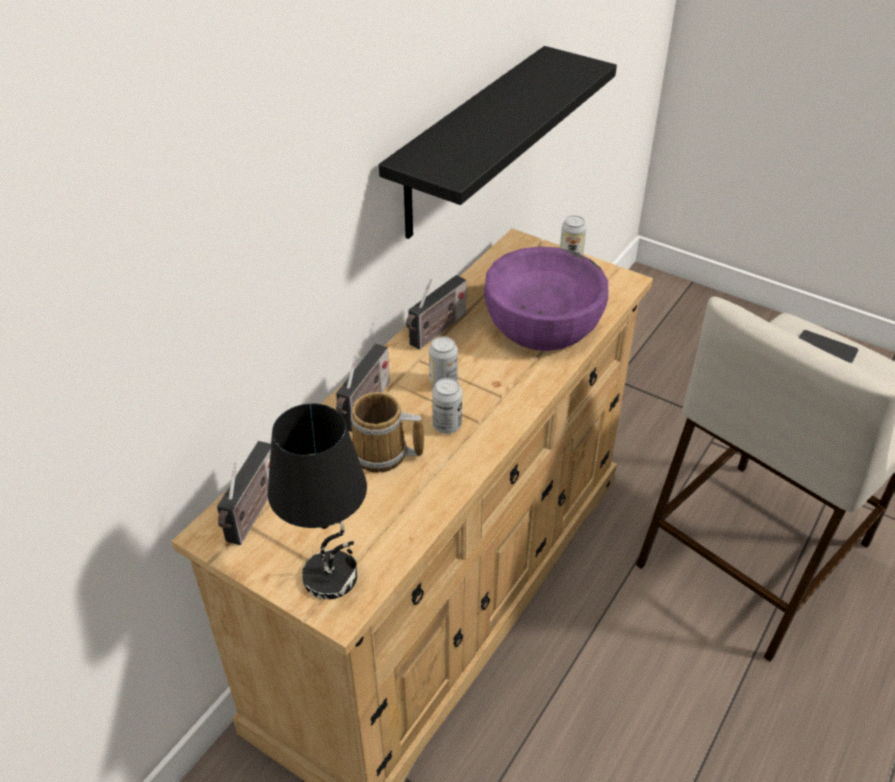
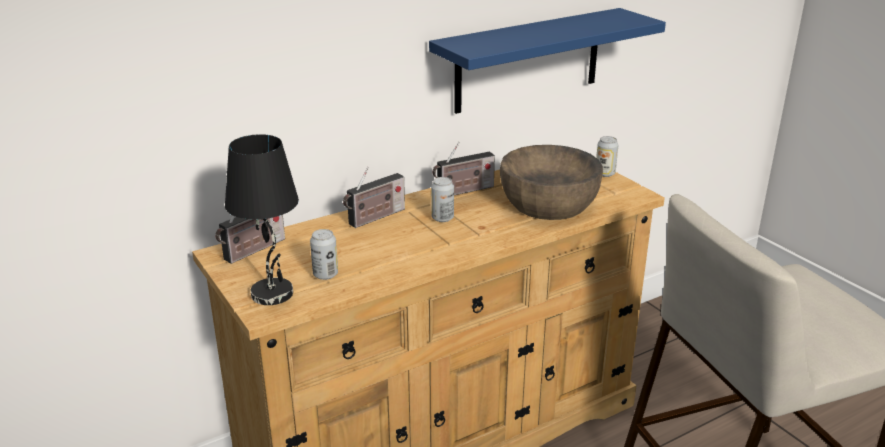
camera: 25 degrees right, 15 degrees down
mug [351,392,424,473] -> none
black shelf [379,46,617,239] -> blue shelf [429,8,666,114]
can [432,378,462,434] -> can moved to [310,229,338,280]
purple bowl [484,246,608,351] -> brown bowl [500,145,603,220]
phone [799,330,859,364] -> none

